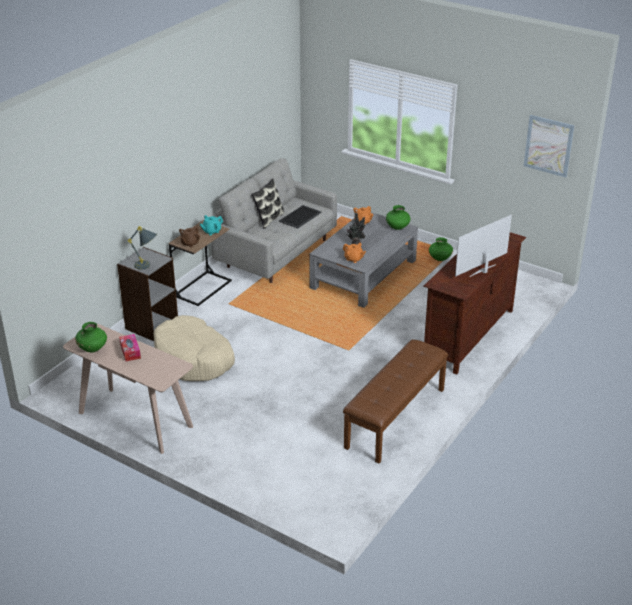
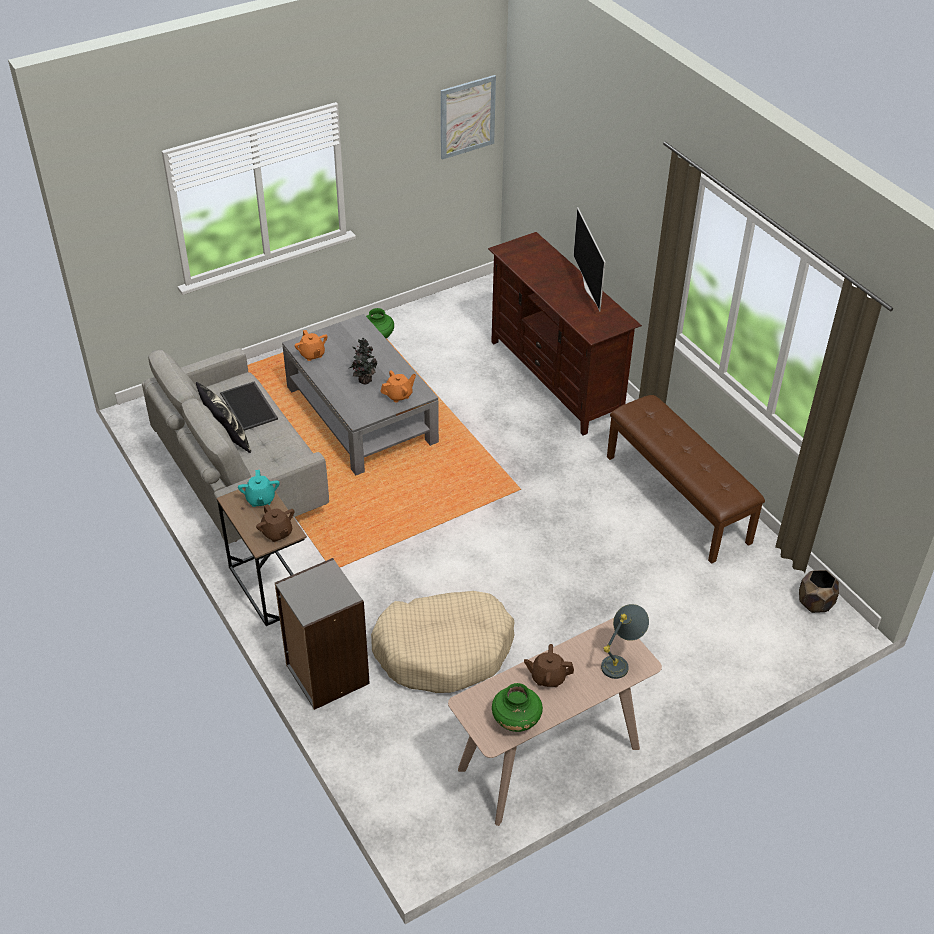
camera: 65 degrees left, 10 degrees up
tissue box [119,334,141,362] -> brown teapot [524,644,574,687]
grey table lamp [128,226,157,270] -> grey table lamp moved to [601,604,649,679]
green vase [386,205,410,230] -> none
none -> brown planter [799,570,839,613]

